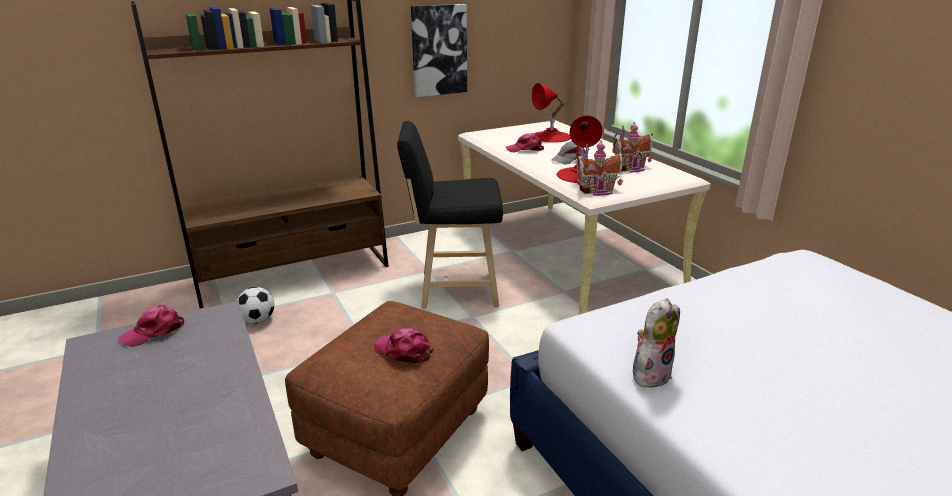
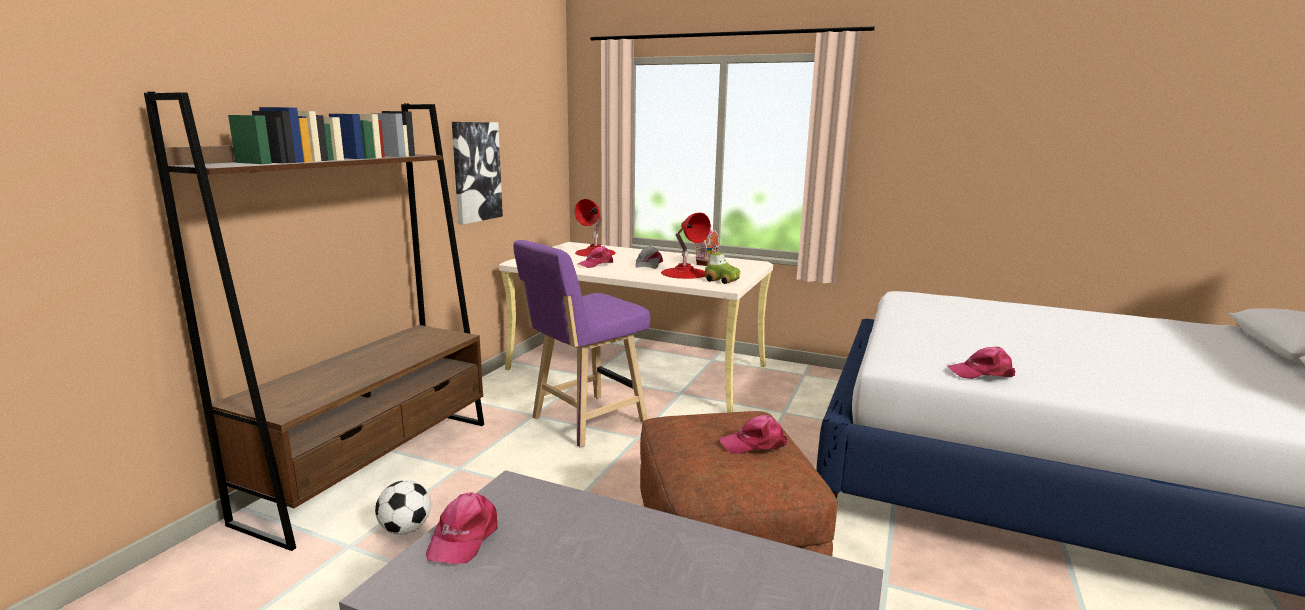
camera: 40 degrees left, 10 degrees down
black stool [397,121,503,308] -> purple stool [513,240,650,448]
toy house [575,140,625,196] -> toy car [705,248,741,284]
plush toy [633,298,680,387] -> pink cap [947,347,1015,379]

